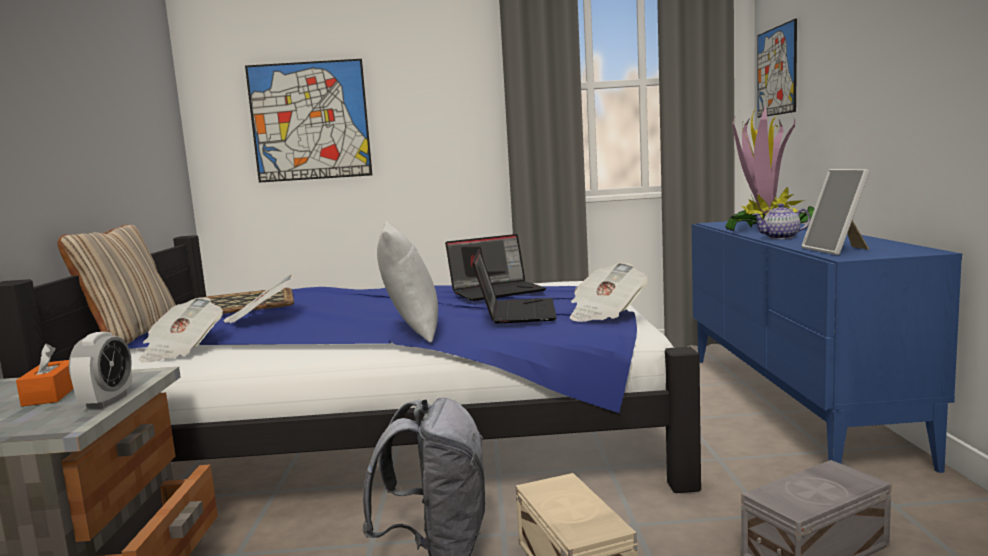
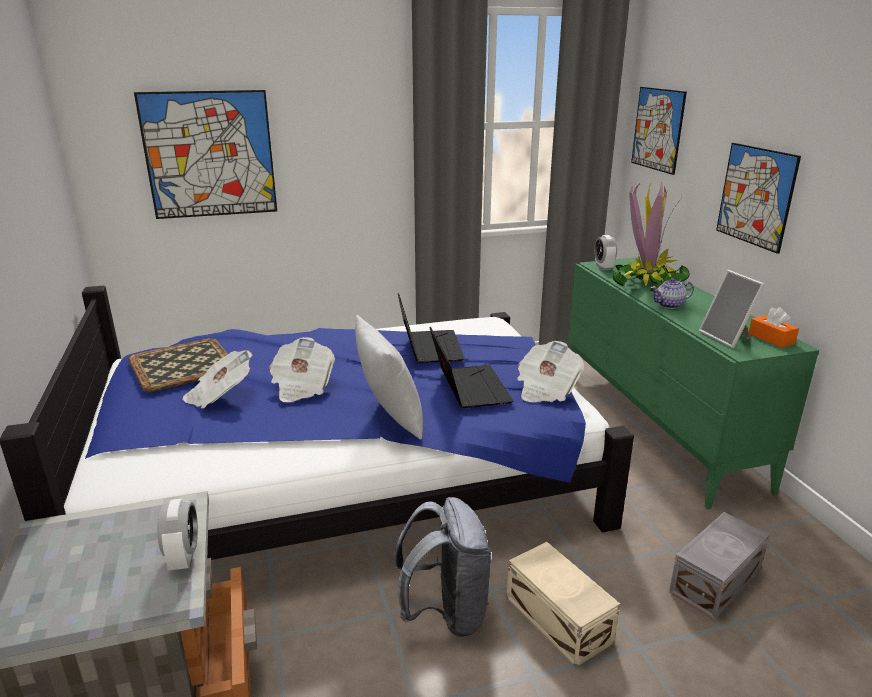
camera: 15 degrees left, 15 degrees up
orange tissue box [16,344,73,406] -> orange tissue box moved to [749,307,799,348]
beige pillow [57,225,176,344] -> none
newspaper [139,297,223,363] -> newspaper moved to [269,337,335,402]
laptop [445,234,546,301] -> laptop turned 60 degrees counterclockwise [398,293,465,363]
blue dresser [692,221,962,473] -> green dresser [568,257,819,509]
none -> alarm clock [594,235,617,270]
none -> picture [716,143,801,254]

